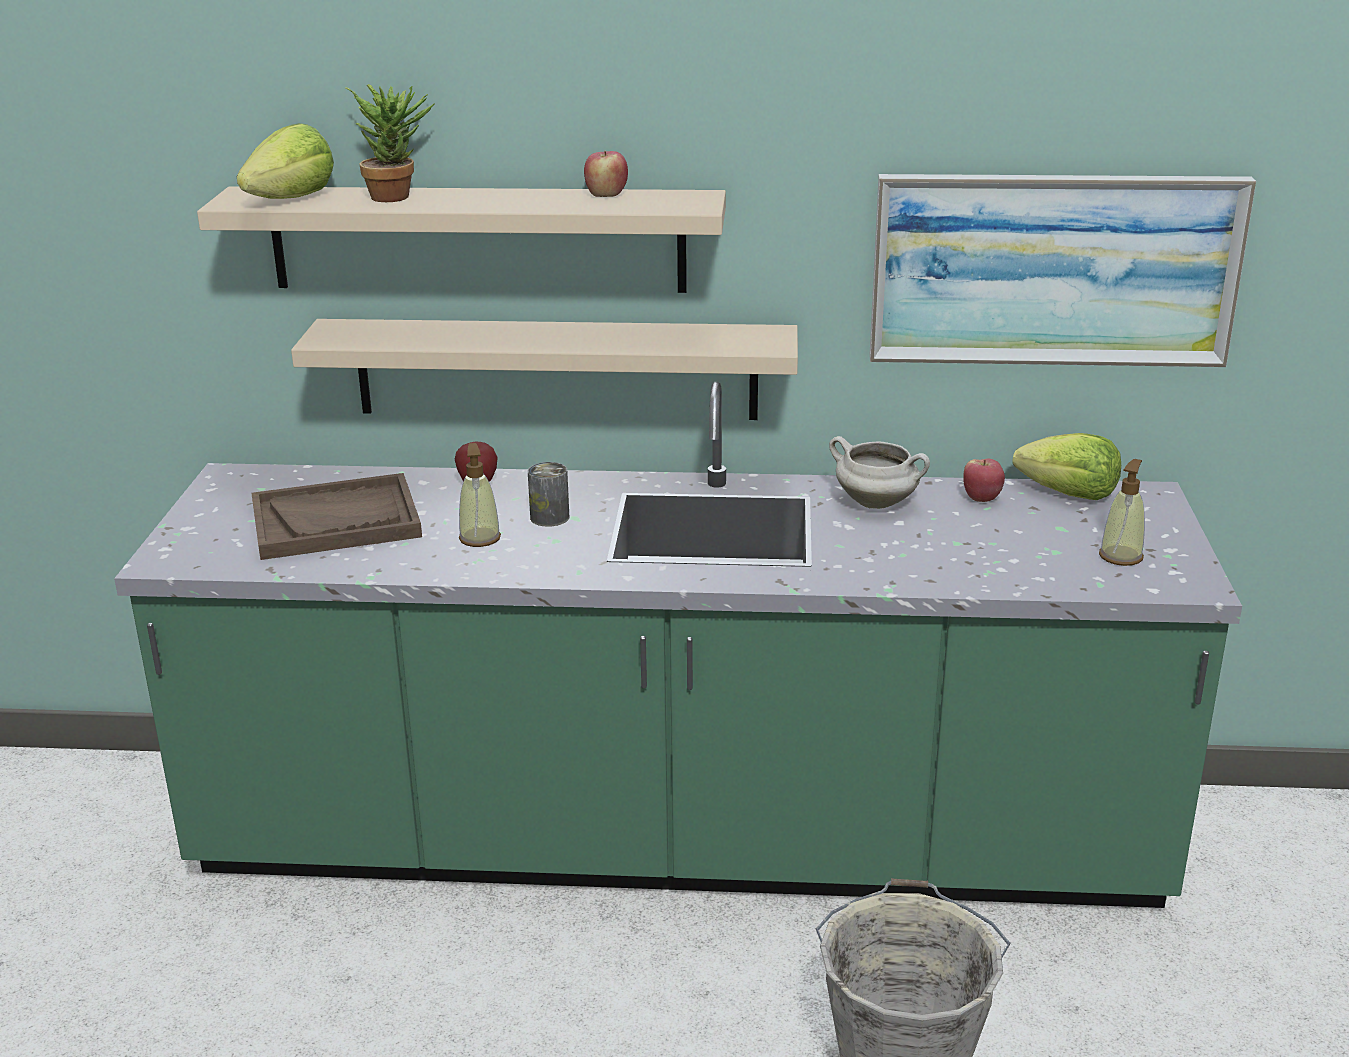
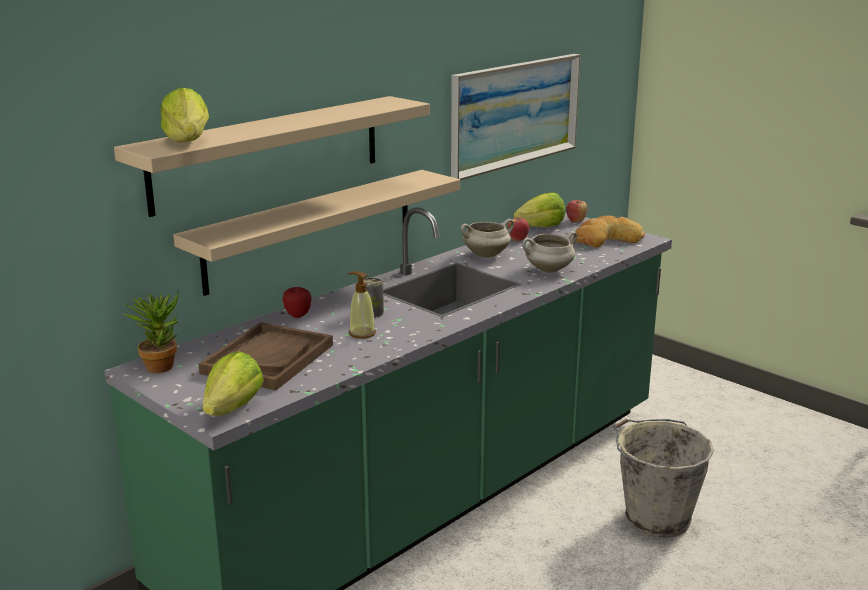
camera: 50 degrees left, 5 degrees down
potted plant [346,84,434,202] -> potted plant moved to [123,290,179,373]
apple [584,151,628,197] -> apple moved to [566,200,587,223]
soap dispenser [1099,459,1145,566] -> bread [575,216,645,247]
none -> lettuce [203,351,264,416]
none -> white cooking pot [522,231,578,272]

